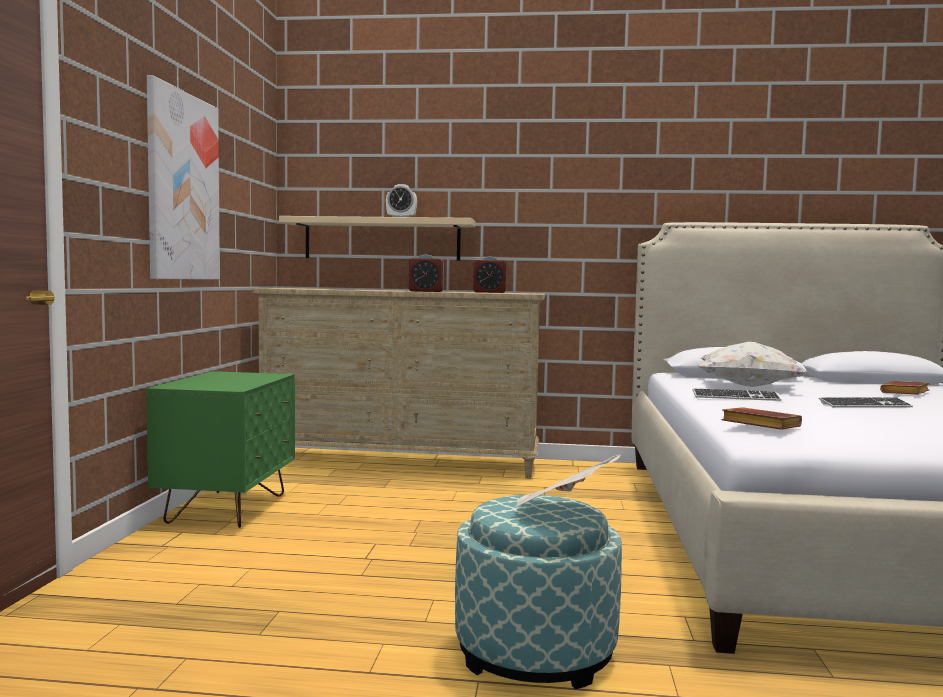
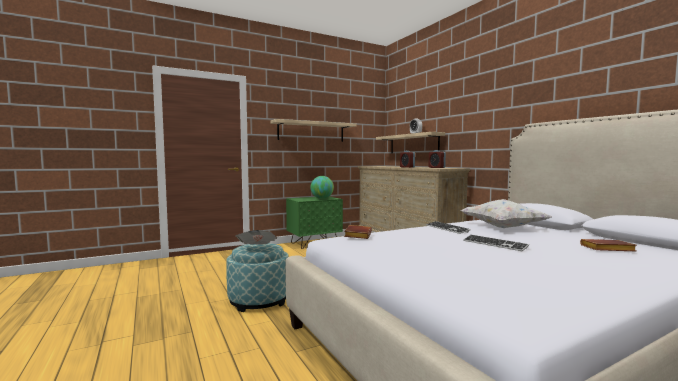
camera: 55 degrees right, 0 degrees up
picture [147,75,220,280] -> beige shelf [270,119,357,142]
none -> globe [310,176,334,199]

